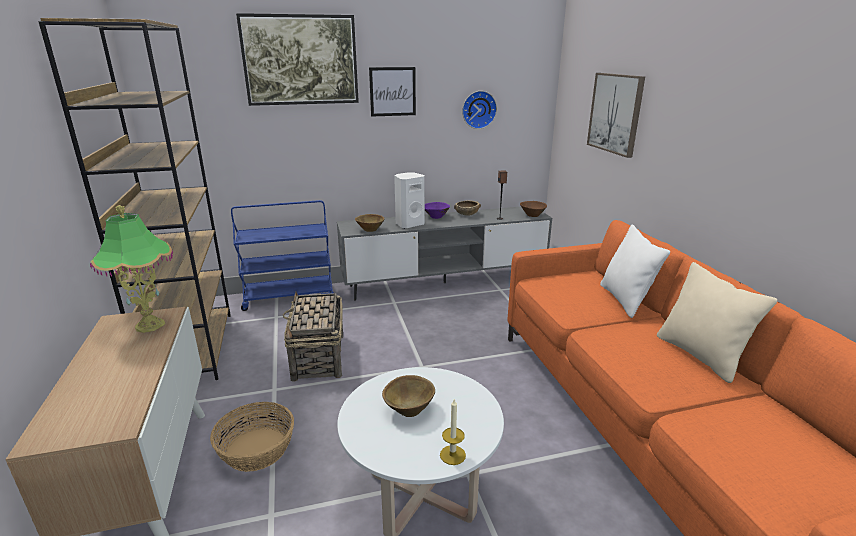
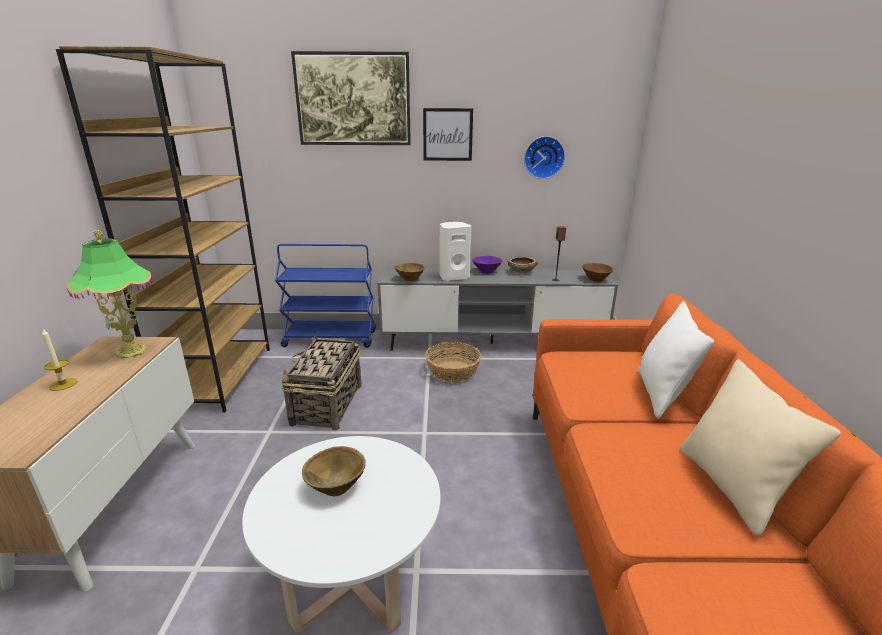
camera: 15 degrees right, 0 degrees up
basket [210,402,294,472] -> basket moved to [425,342,481,383]
candle [440,398,466,465] -> candle moved to [42,329,77,391]
picture [587,73,645,158] -> none

